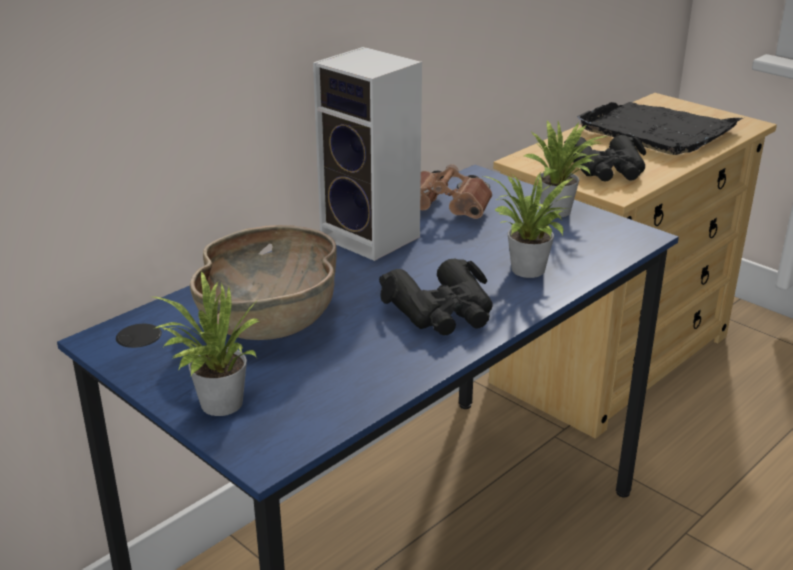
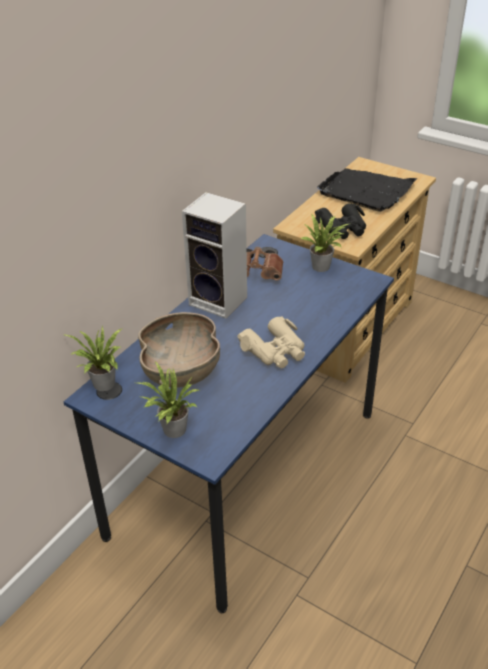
camera: 10 degrees left, 10 degrees up
black binoculars [379,259,493,336] -> beige binoculars [237,316,305,368]
potted plant [483,171,573,278] -> potted plant moved to [65,326,123,391]

